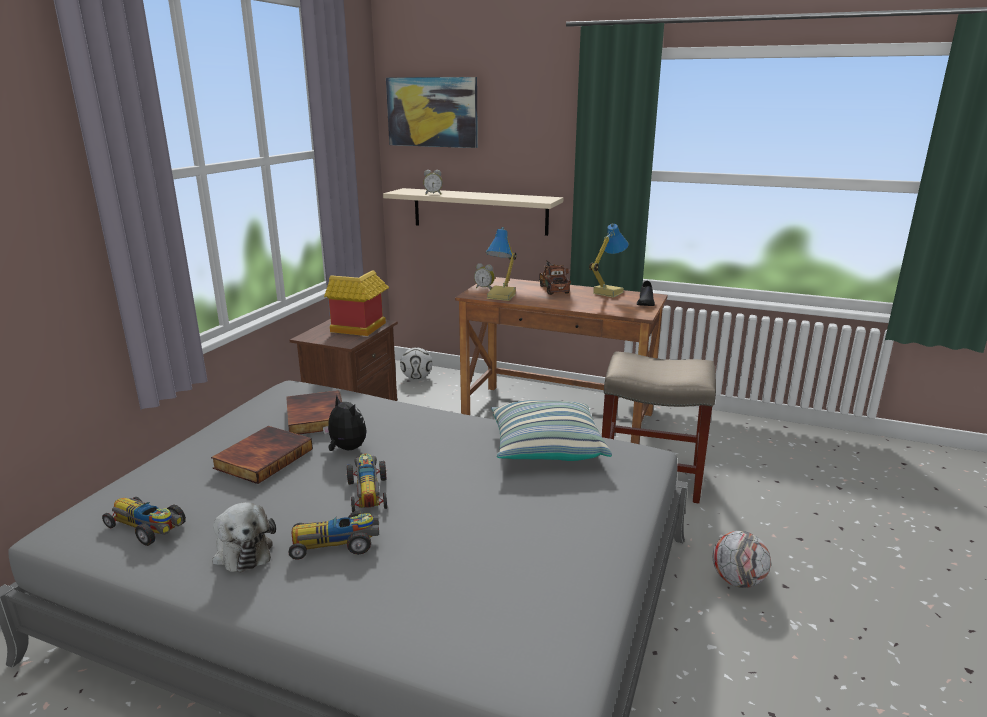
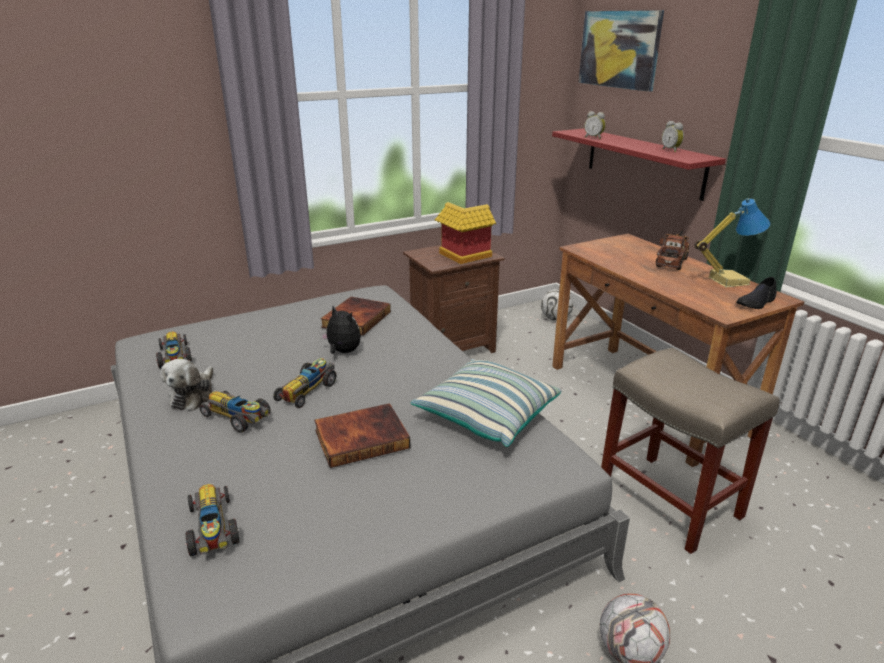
camera: 40 degrees right, 5 degrees up
book [211,426,313,484] -> book moved to [314,403,410,468]
plush toy [323,395,367,451] -> plush toy turned 45 degrees counterclockwise [321,306,361,354]
beige shelf [383,188,563,236] -> red shelf [552,128,726,201]
alarm clock [474,263,495,290] -> alarm clock moved to [662,121,684,152]
table lamp [486,227,516,301] -> none
none -> toy car [185,484,240,556]

